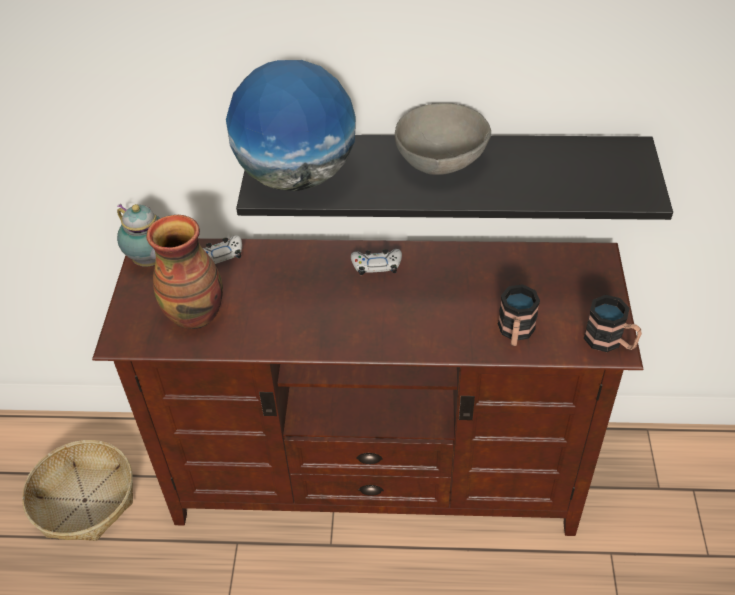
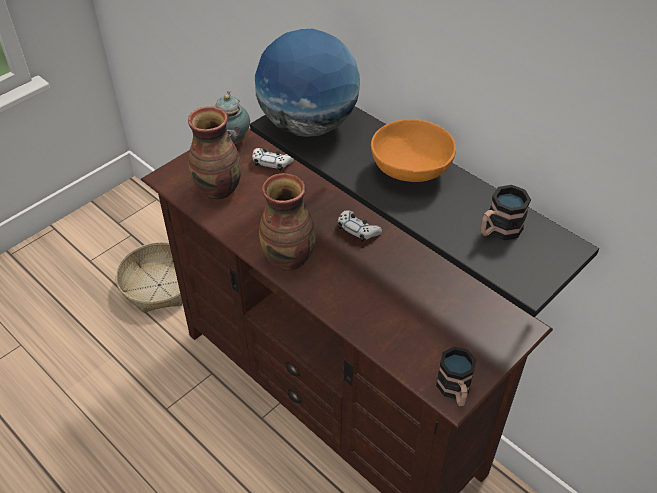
camera: 40 degrees right, 0 degrees up
grey bowl [395,103,491,175] -> orange bowl [371,119,456,182]
mug [498,284,540,346] -> mug moved to [481,185,531,240]
none -> vase [259,173,316,270]

